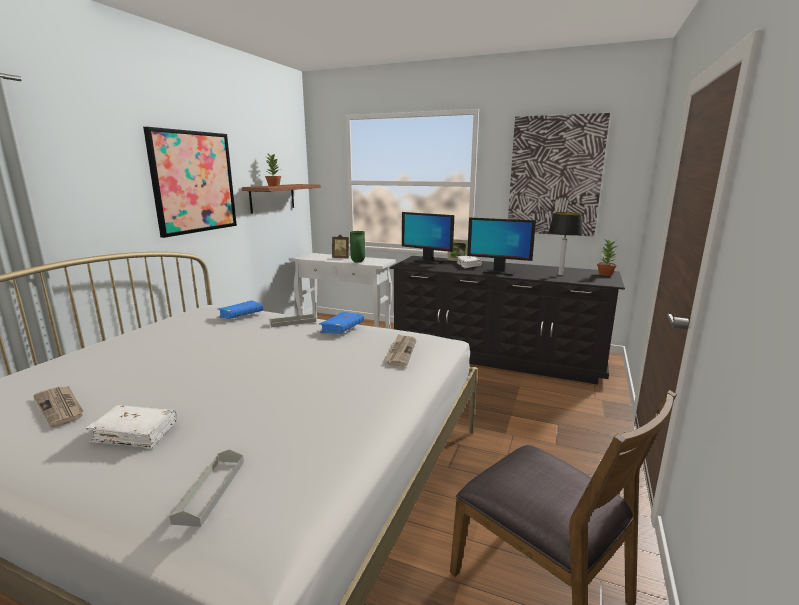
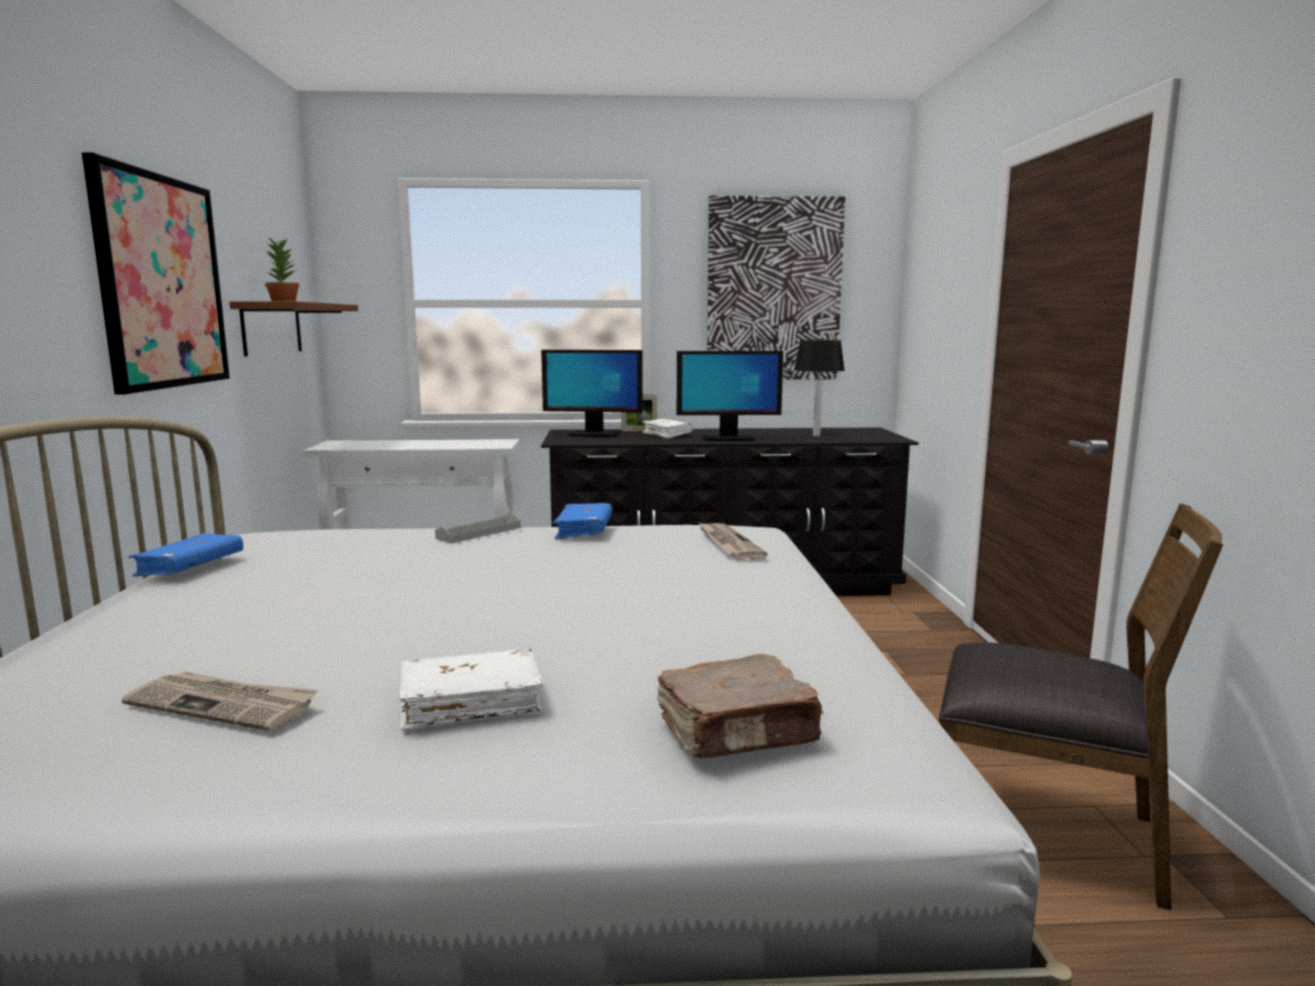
camera: 25 degrees left, 5 degrees down
grey tray [169,449,244,527] -> brown book [657,654,824,758]
blue book [218,300,263,319] -> blue book moved to [128,534,243,576]
picture frame [332,235,349,258] -> none
green vase [350,231,365,263] -> none
potted plant [597,239,617,276] -> none

